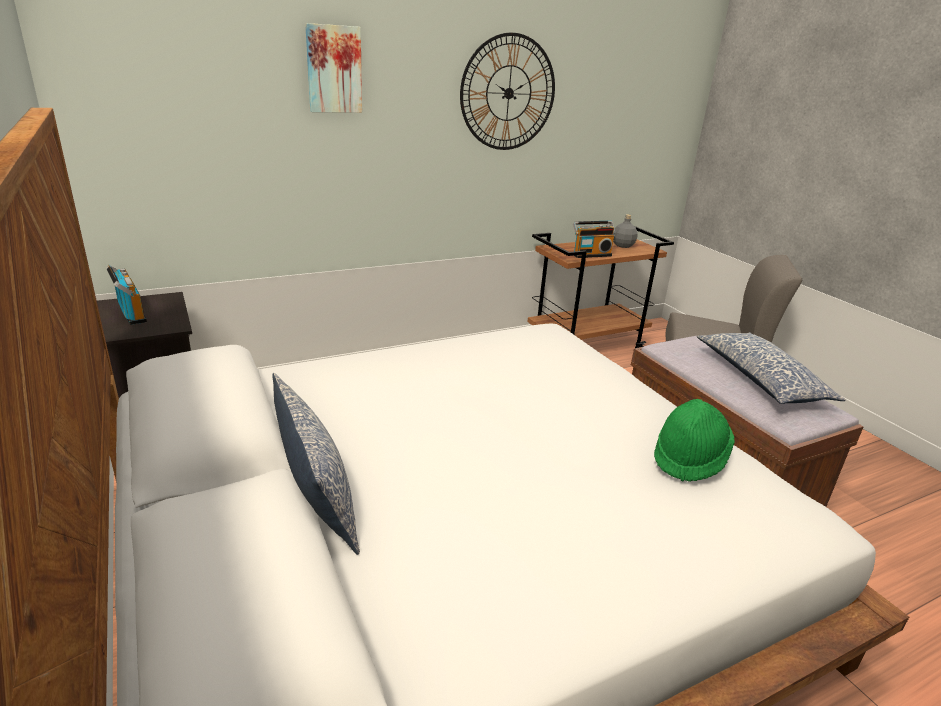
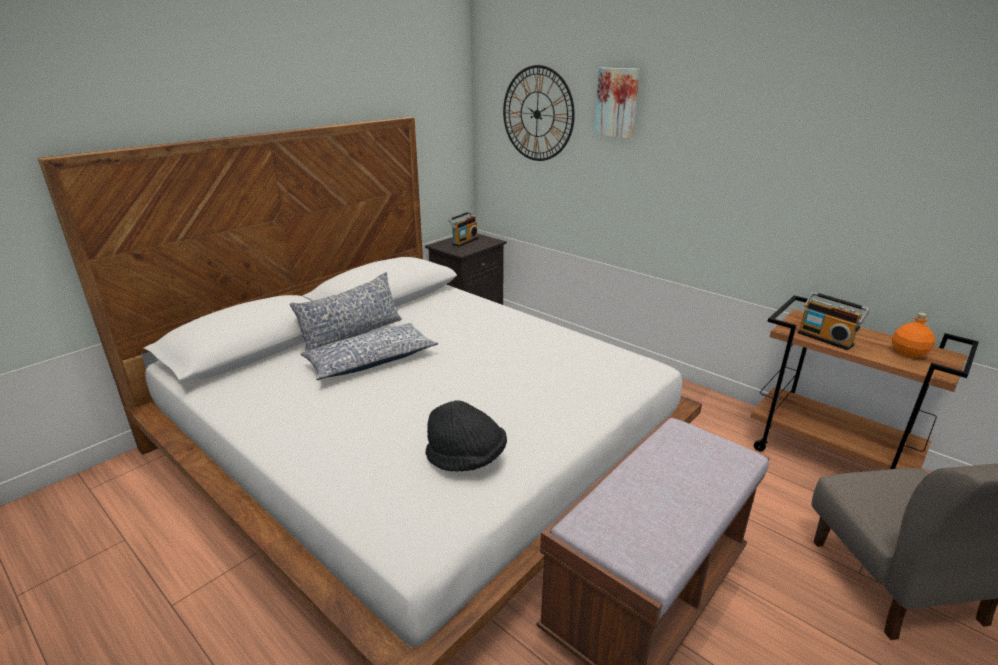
camera: 70 degrees right, 0 degrees up
wall clock [460,33,555,150] -> wall clock moved to [503,65,575,161]
grey bottle [613,214,638,248] -> orange bottle [892,313,936,358]
green hat [654,399,735,482] -> black hat [425,401,507,472]
pillow [697,332,846,404] -> pillow moved to [301,323,438,380]

